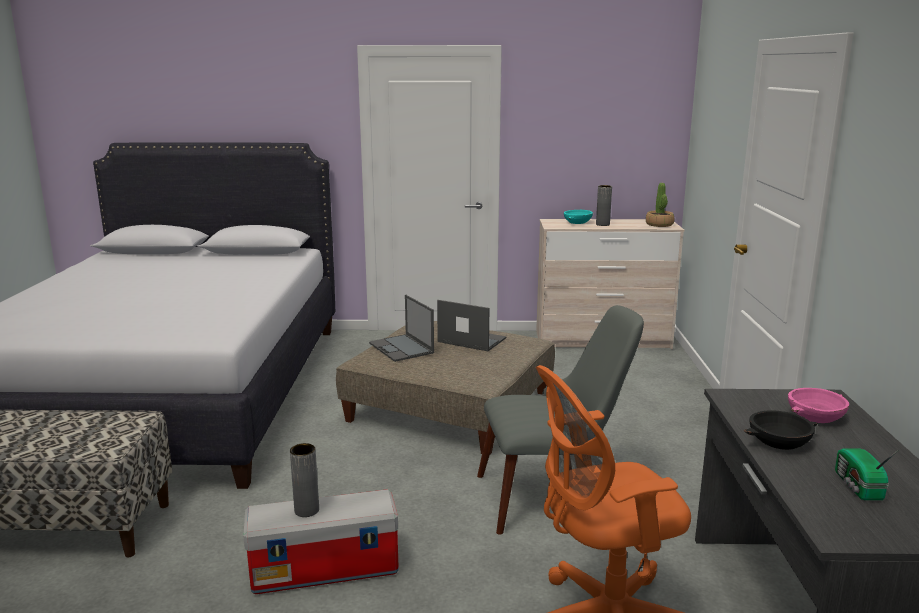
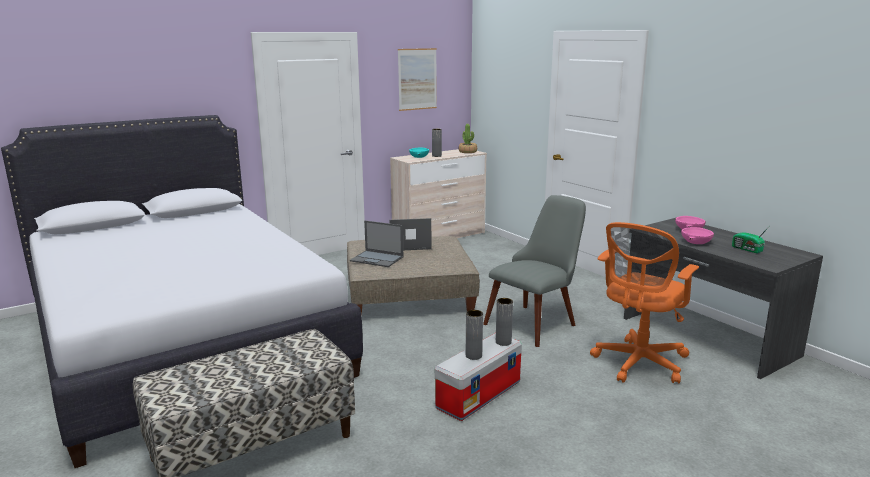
camera: 35 degrees left, 0 degrees up
black bowl [744,410,817,450] -> pink bowl [681,227,714,244]
none -> picture [398,48,437,111]
none -> grey vase [496,298,513,346]

